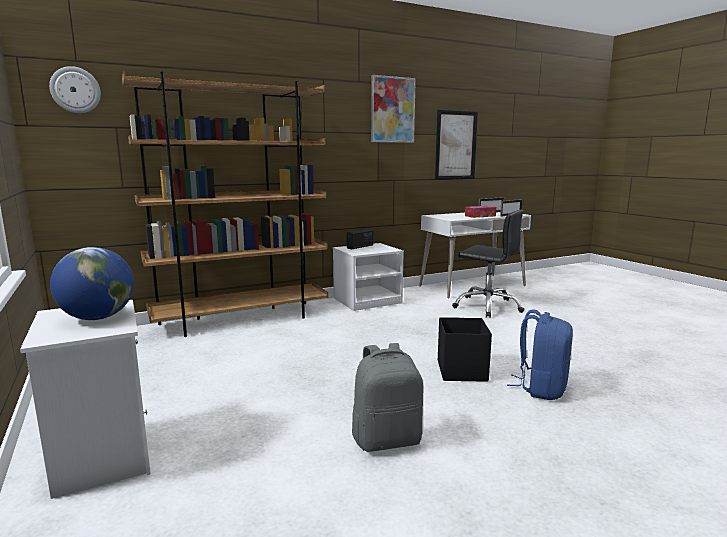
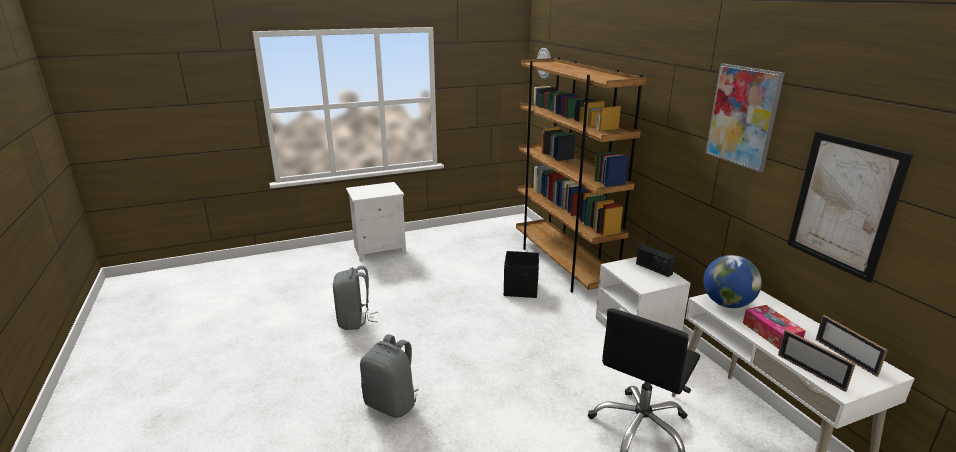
camera: 95 degrees right, 10 degrees up
globe [50,247,134,320] -> globe moved to [703,255,762,308]
black storage box [438,317,492,382] -> black storage box moved to [504,251,539,298]
blue backpack [507,309,573,400] -> grey backpack [360,334,418,418]

